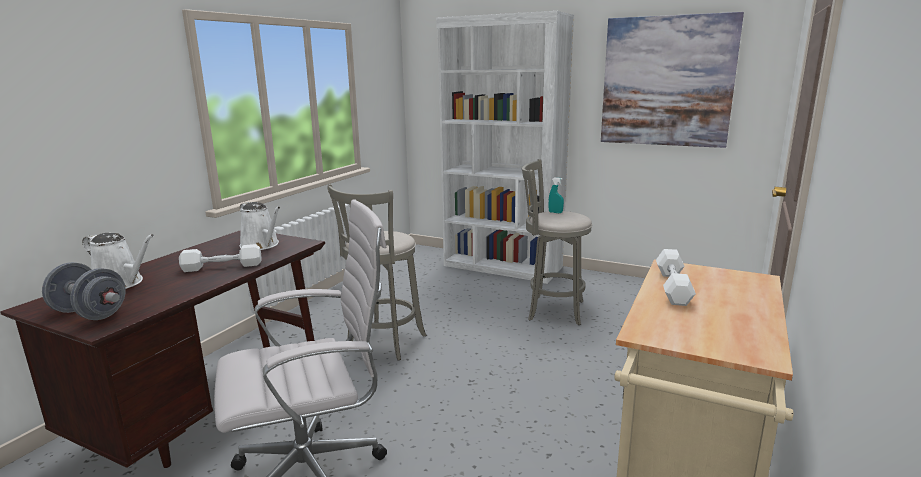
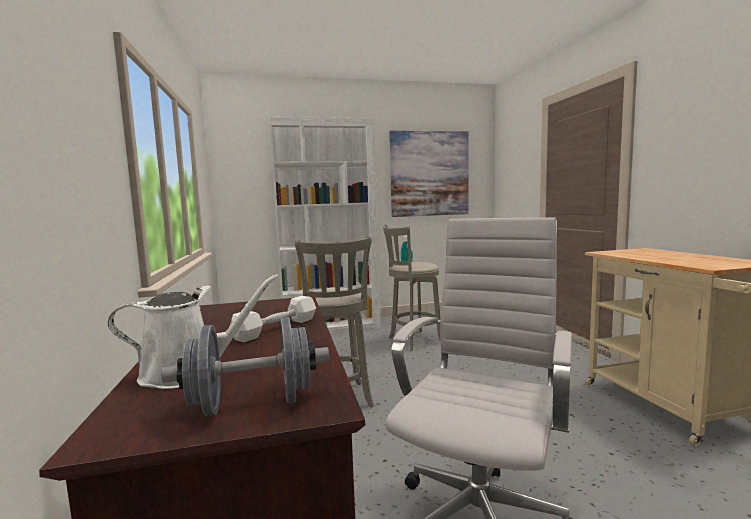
camera: 40 degrees left, 10 degrees down
white watering can [240,202,281,250] -> none
white dumbbell [656,249,696,306] -> none

